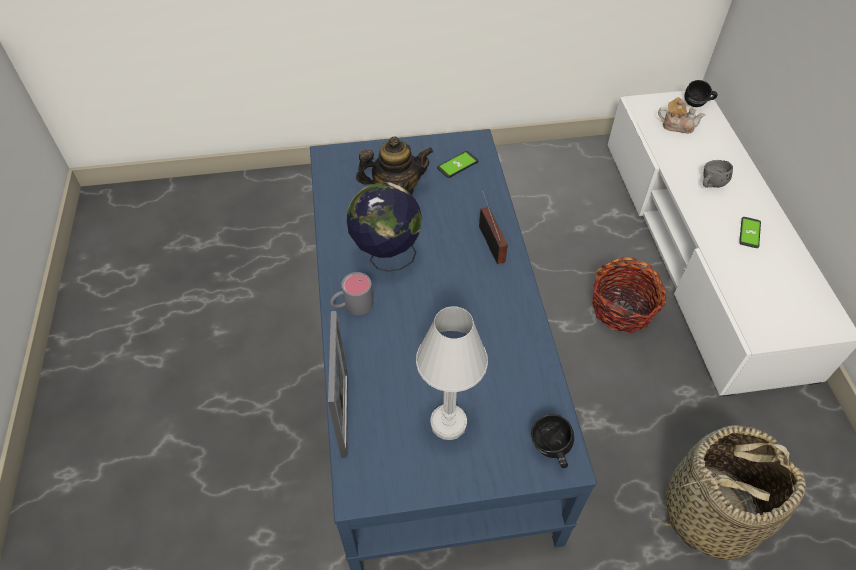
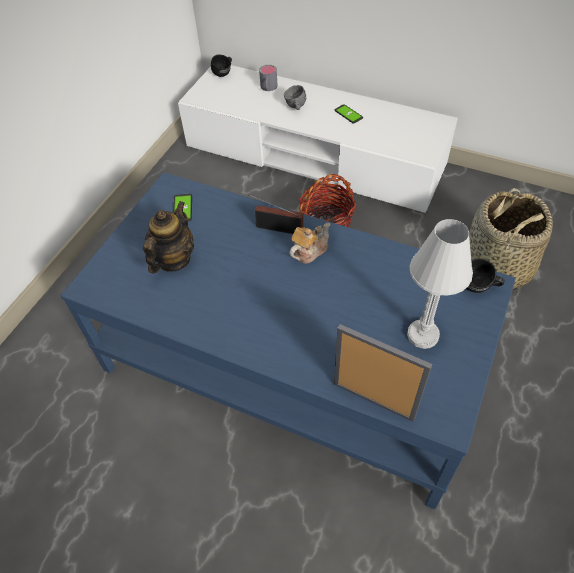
camera: 55 degrees left, 0 degrees up
grey mug [330,272,373,315] -> grey mug moved to [259,65,278,91]
globe [347,182,422,272] -> none
teapot [658,97,705,133] -> teapot moved to [289,222,330,264]

